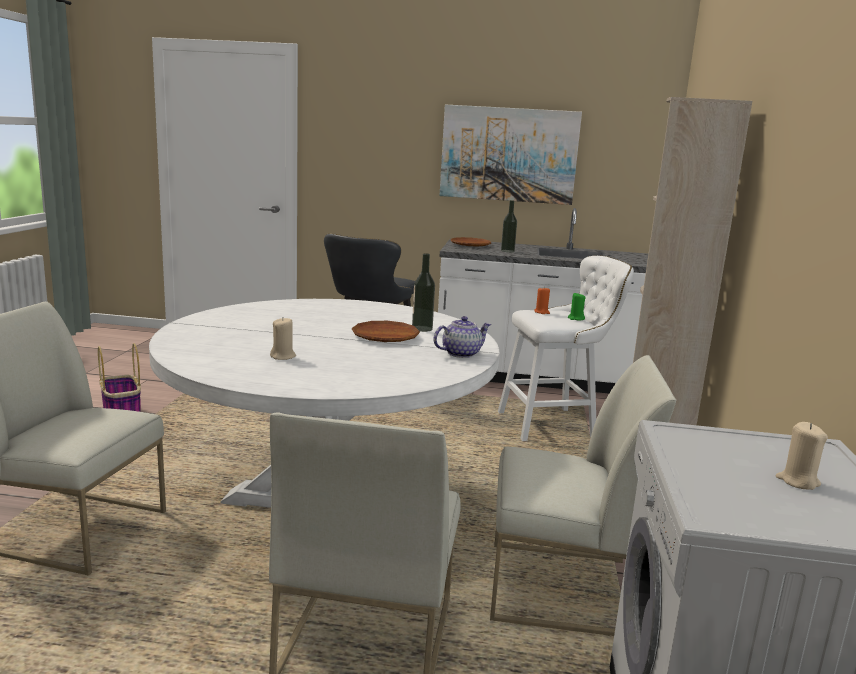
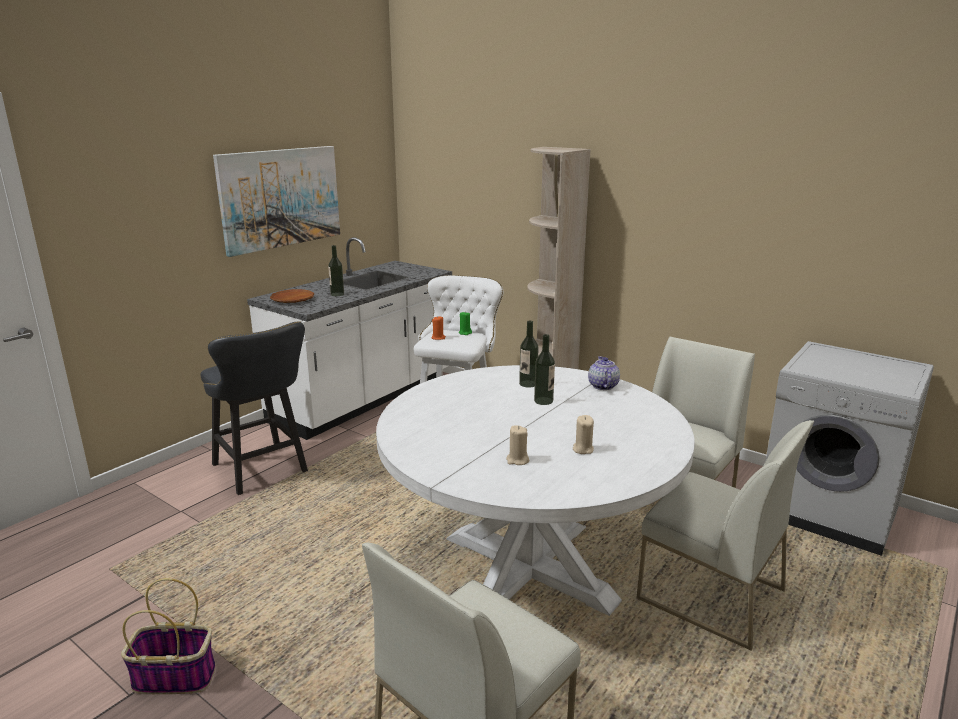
camera: 60 degrees left, 5 degrees up
brown plate [352,321,420,342] -> bottle [534,334,555,405]
beige candle [776,422,828,490] -> beige candle moved to [506,425,529,465]

